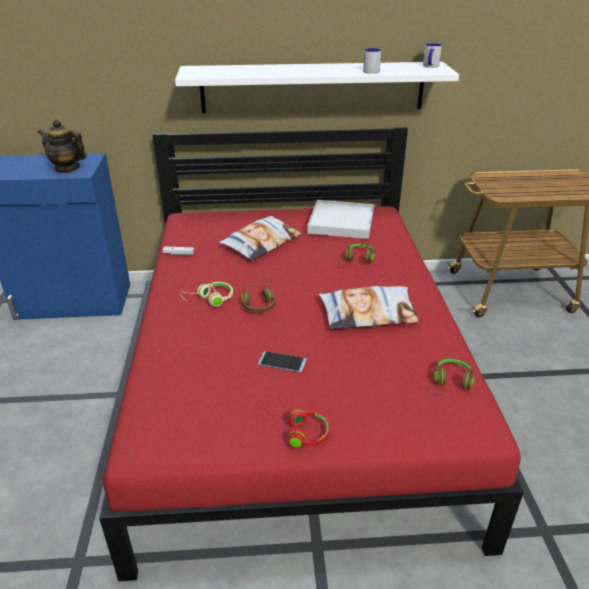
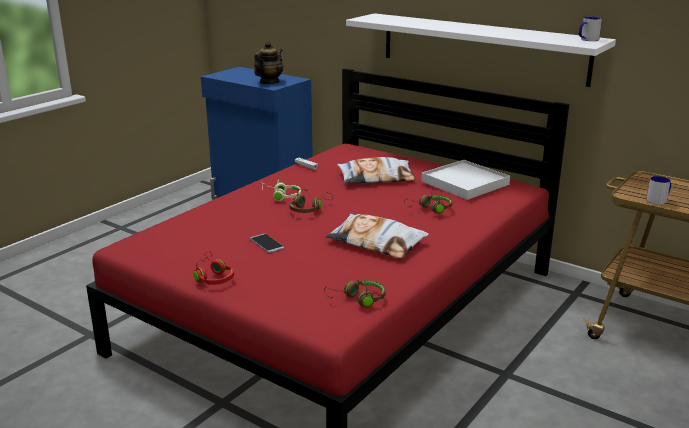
camera: 40 degrees right, 10 degrees down
teapot [38,119,87,173] -> teapot turned 60 degrees clockwise [254,41,283,84]
mug [363,48,381,74] -> mug moved to [646,176,671,205]

